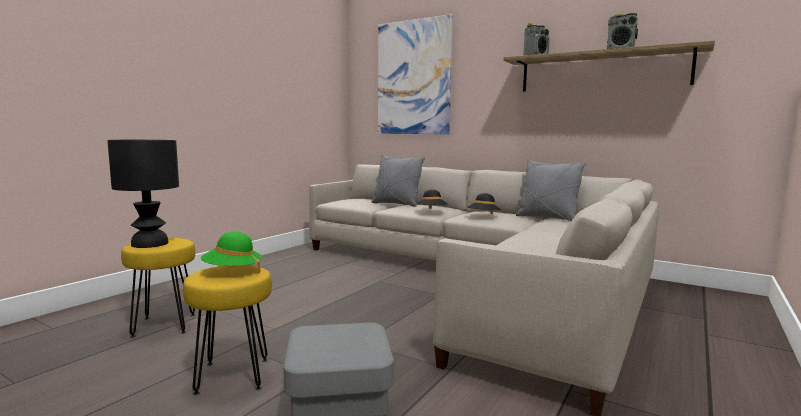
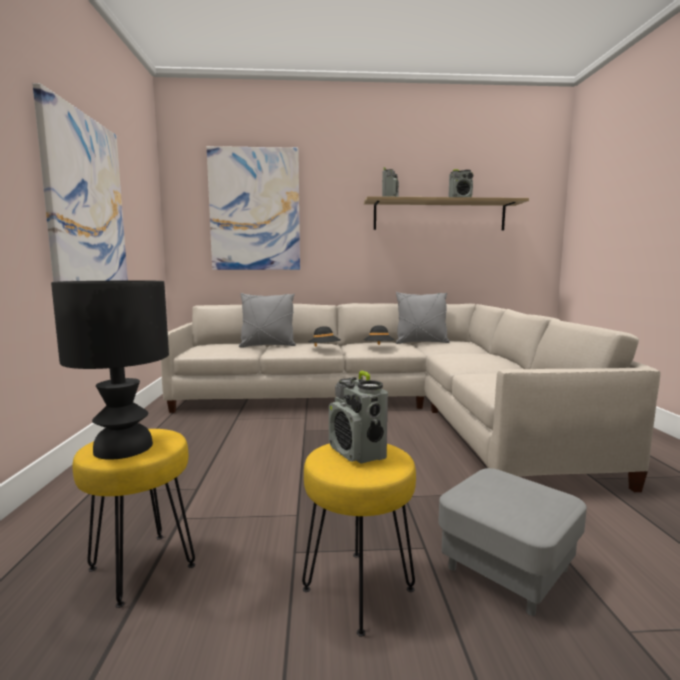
camera: 35 degrees left, 0 degrees up
green hat [201,232,262,274] -> radio [329,371,388,464]
none -> picture [33,83,128,282]

